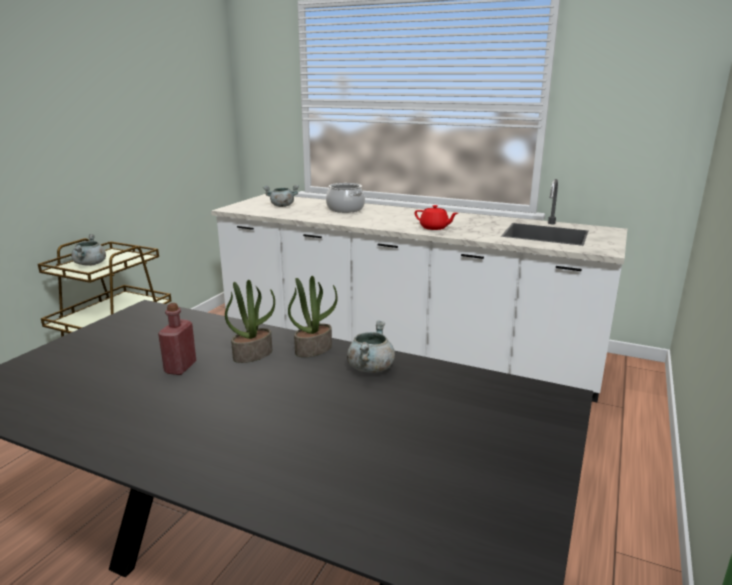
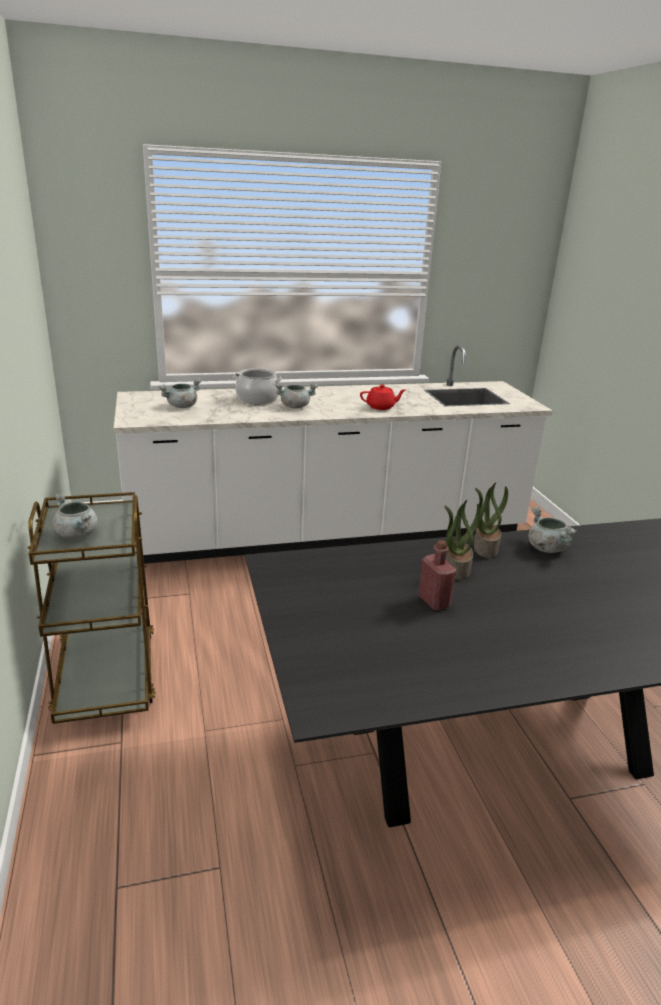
camera: 40 degrees left, 5 degrees up
none -> grey cooking pot [275,383,318,409]

